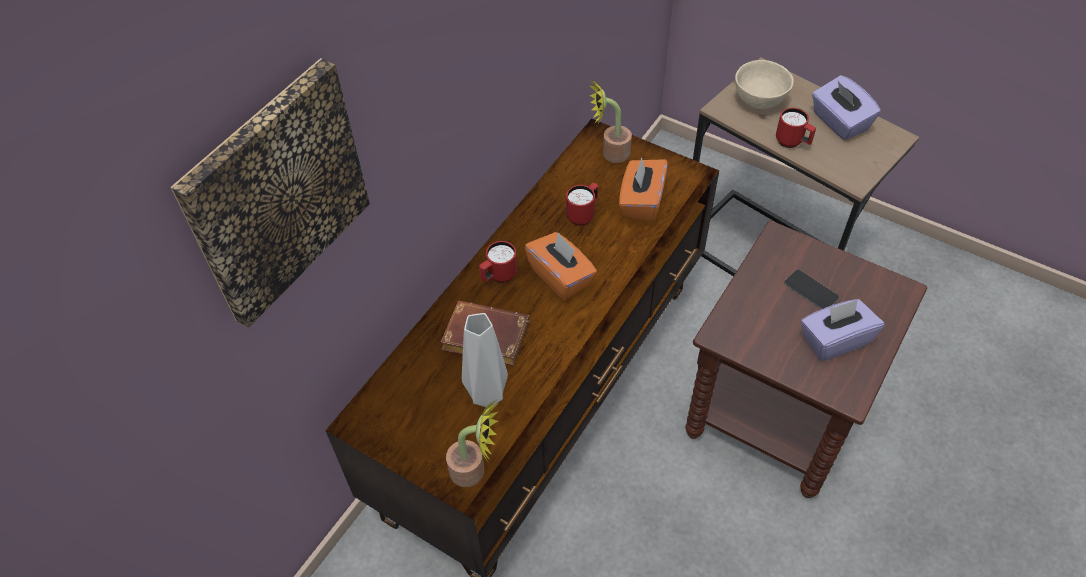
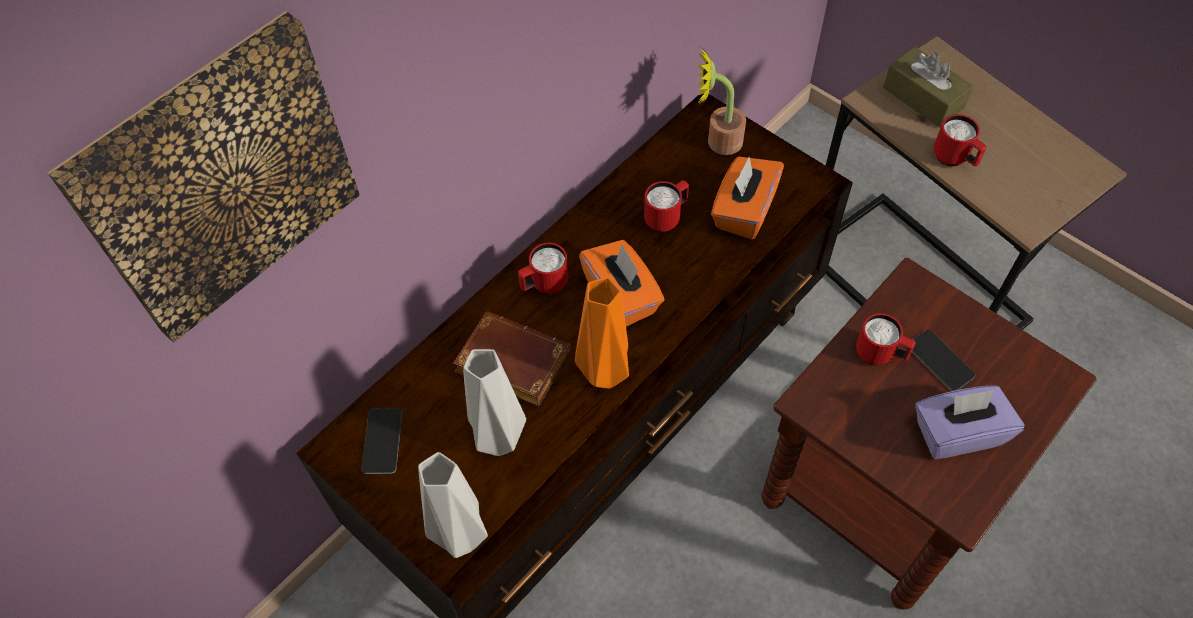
camera: 10 degrees right, 5 degrees up
potted plant [446,399,499,487] -> grey vase [418,452,488,558]
beige bowl [735,60,794,109] -> brown tissue box [883,47,973,128]
purple tissue box [812,75,881,140] -> none
none -> phone [362,408,402,474]
none -> orange vase [575,277,629,389]
none -> red mug [856,313,915,365]

